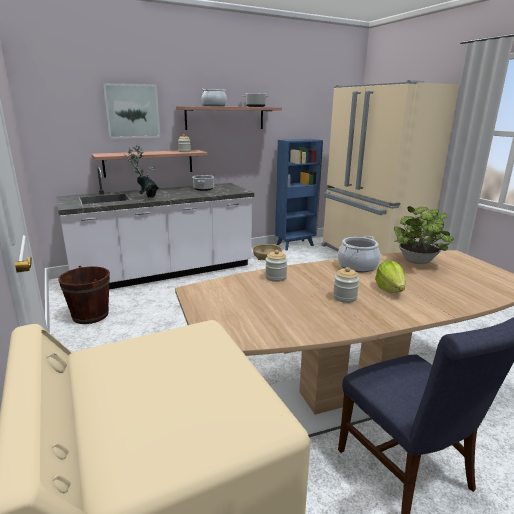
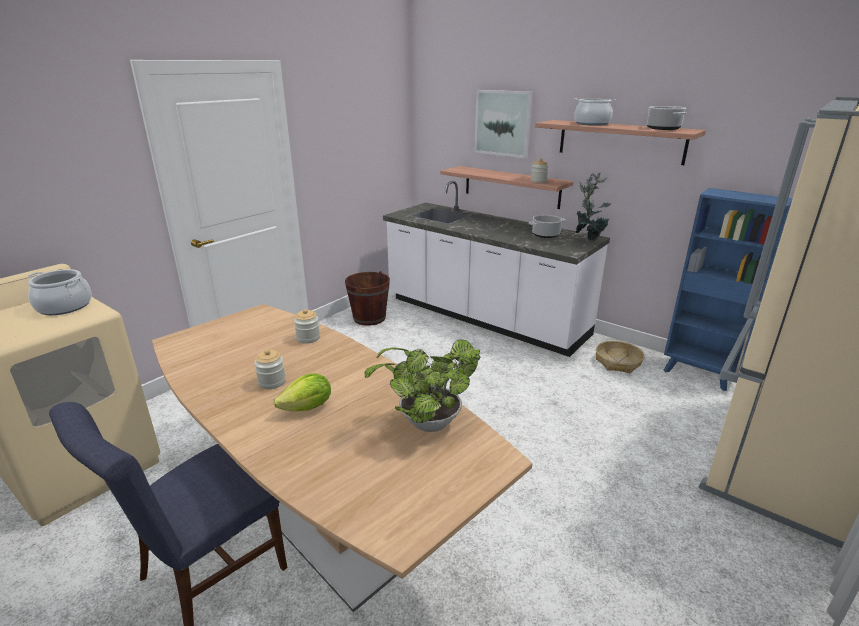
camera: 65 degrees right, 5 degrees up
potted plant [124,144,160,198] -> potted plant moved to [576,172,612,241]
cooking pot [338,236,380,272] -> cooking pot moved to [28,269,92,315]

